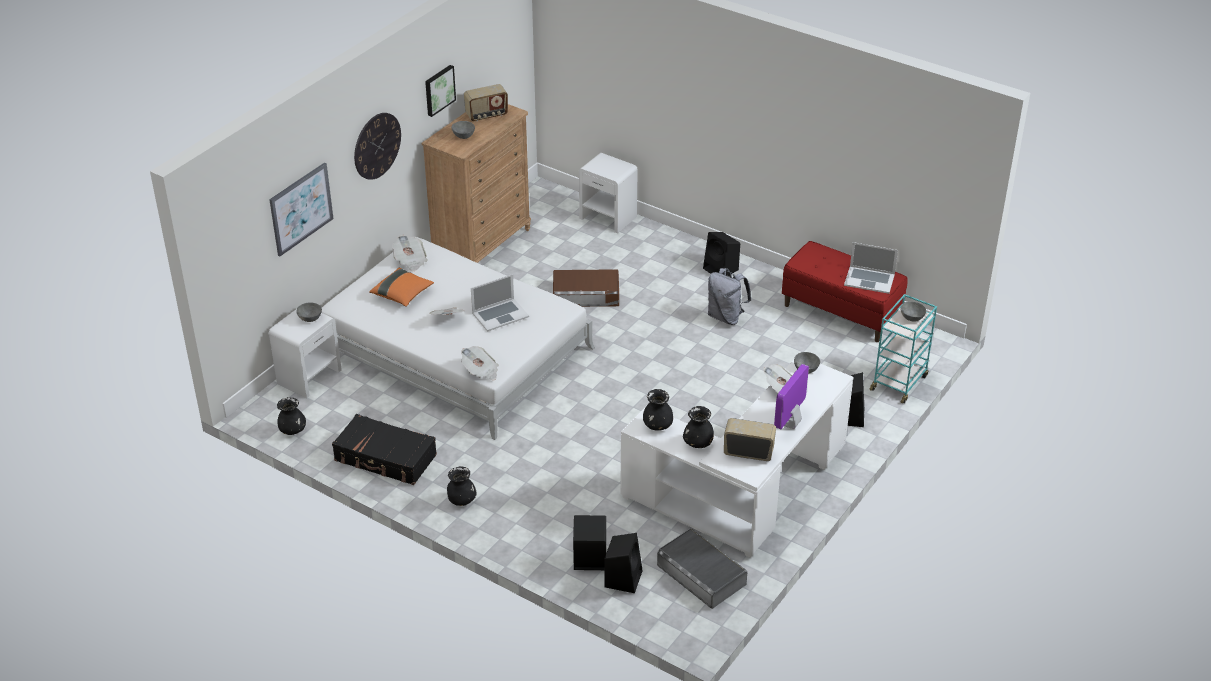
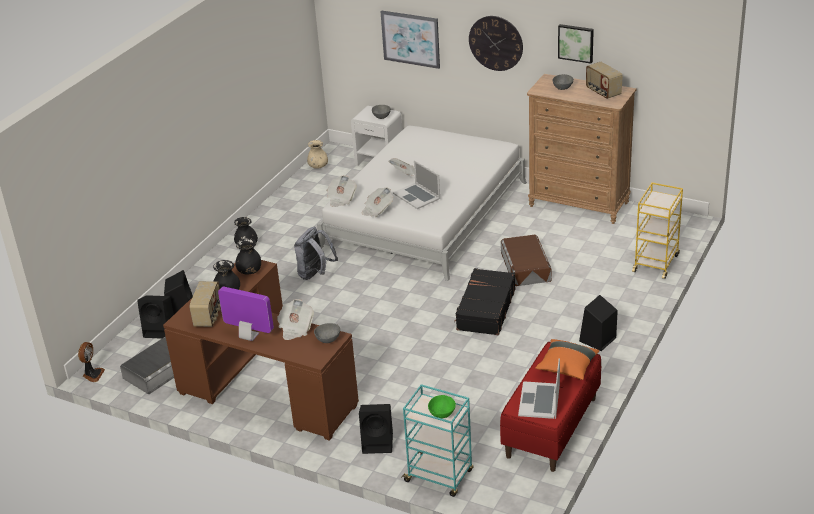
camera: 85 degrees right, 5 degrees down
black vase [277,397,306,435] -> beige vase [307,140,328,169]
black suitcase [332,414,437,485] -> black suitcase moved to [454,268,516,335]
orange pillow [369,267,434,307] -> orange pillow moved to [535,339,599,380]
newspaper [392,235,428,271] -> newspaper moved to [361,187,393,217]
white nightstand [579,153,638,234] -> yellow cart [632,182,683,279]
white desk [620,360,853,558] -> brown desk [163,260,359,441]
grey backpack [708,268,751,325] -> grey backpack moved to [294,227,338,280]
grey bowl [900,301,926,322] -> green bowl [428,395,456,419]
none -> fan [78,342,105,382]

